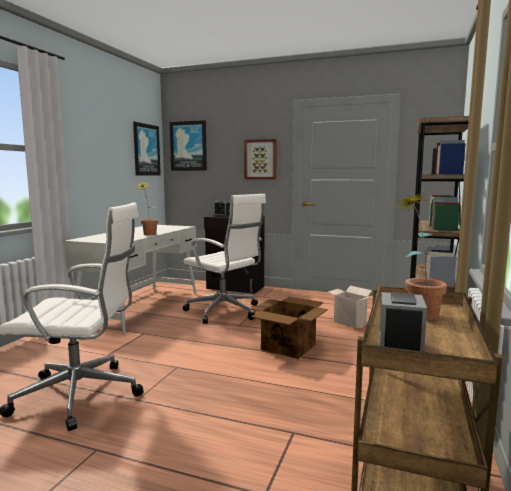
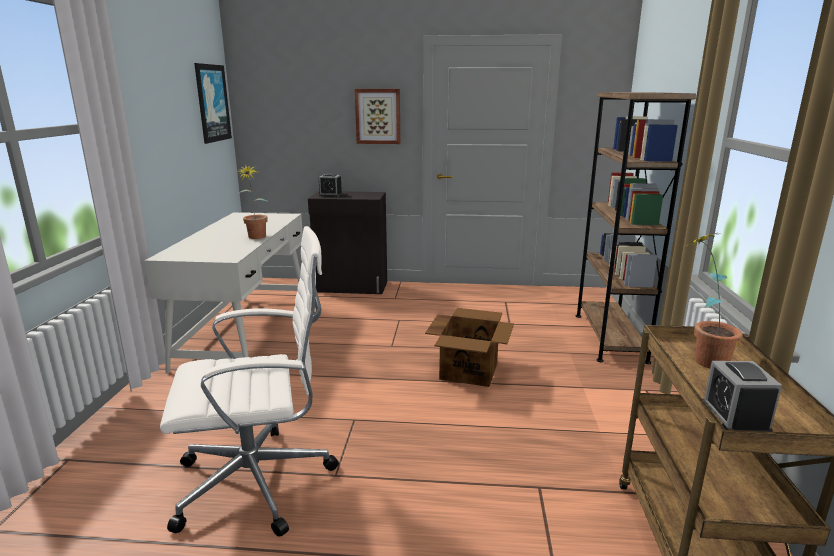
camera: 15 degrees left, 10 degrees up
picture [170,120,207,171] -> none
white office chair [183,194,266,324] -> none
cardboard box [328,286,373,328] -> none

